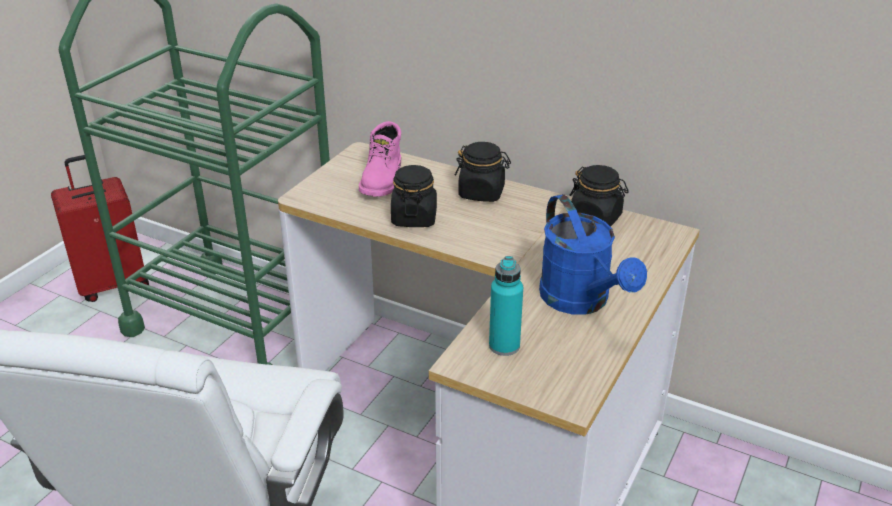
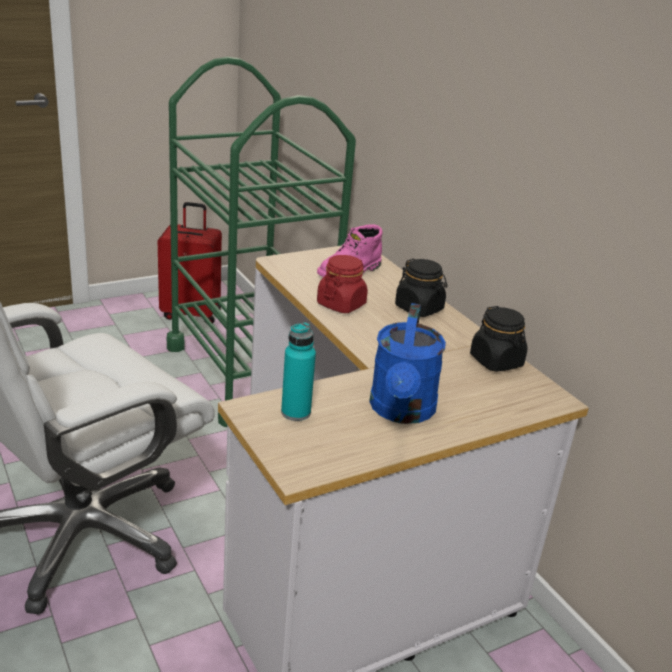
camera: 30 degrees right, 5 degrees down
black jar [391,165,437,227] -> red jar [317,255,368,313]

